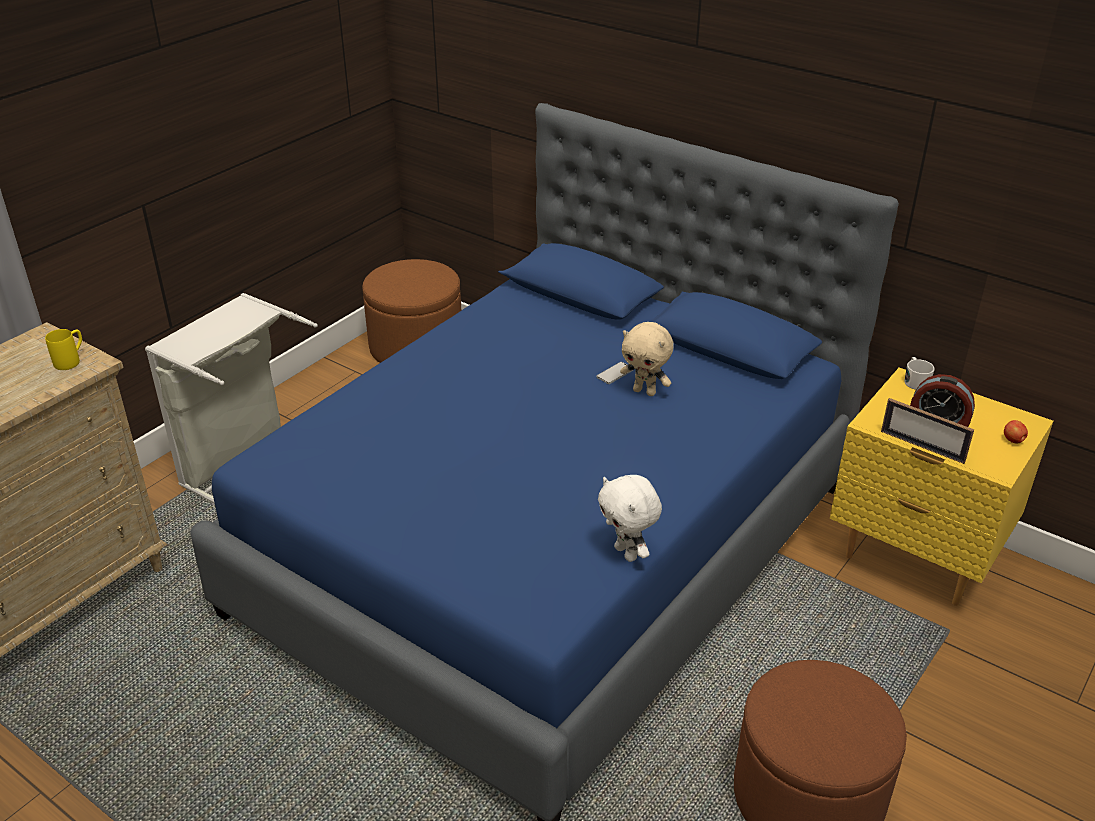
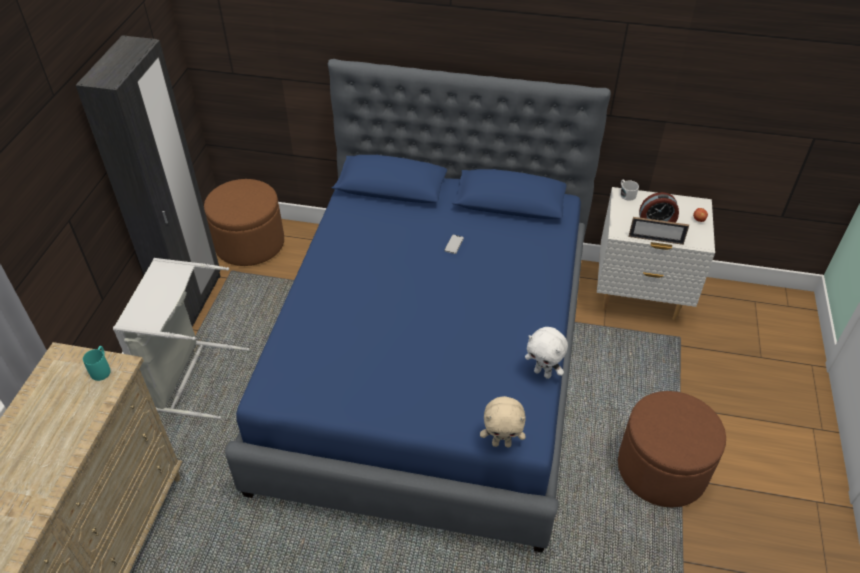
camera: 25 degrees left, 10 degrees up
yellow mug [45,329,82,370] -> turquoise mug [83,346,111,381]
beige plush toy [620,322,674,396] -> beige plush toy moved to [480,396,526,447]
yellow nightstand [830,367,1053,606] -> white nightstand [597,187,715,320]
none -> black wardrobe [75,35,220,327]

